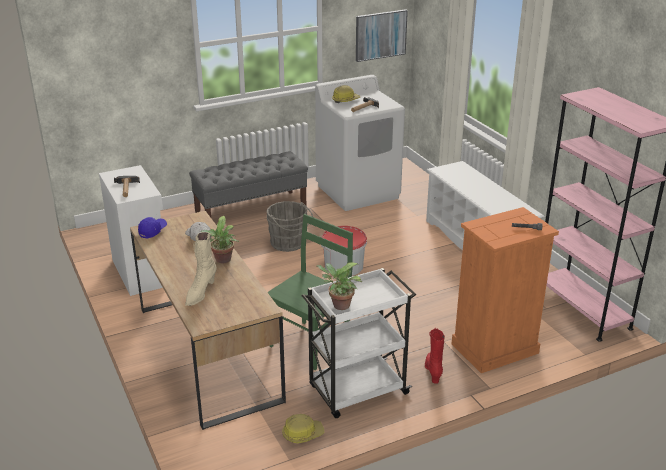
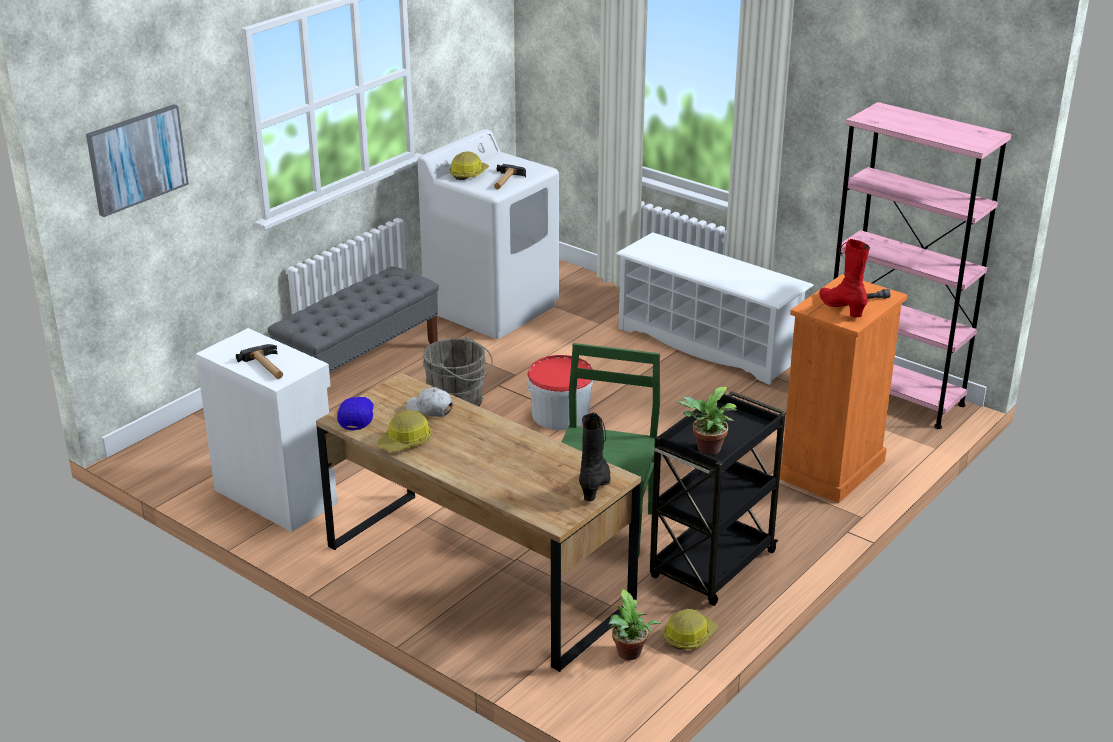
camera: 25 degrees left, 0 degrees up
beige boot [185,232,217,306] -> none
potted plant [201,216,239,263] -> potted plant moved to [608,589,661,660]
white cart [302,268,416,418] -> black cart [650,391,786,606]
picture [356,9,408,62] -> picture moved to [86,104,189,217]
red boot [425,328,445,384] -> red boot moved to [819,239,870,317]
none -> hard hat [377,409,431,452]
none -> black boot [579,412,611,502]

